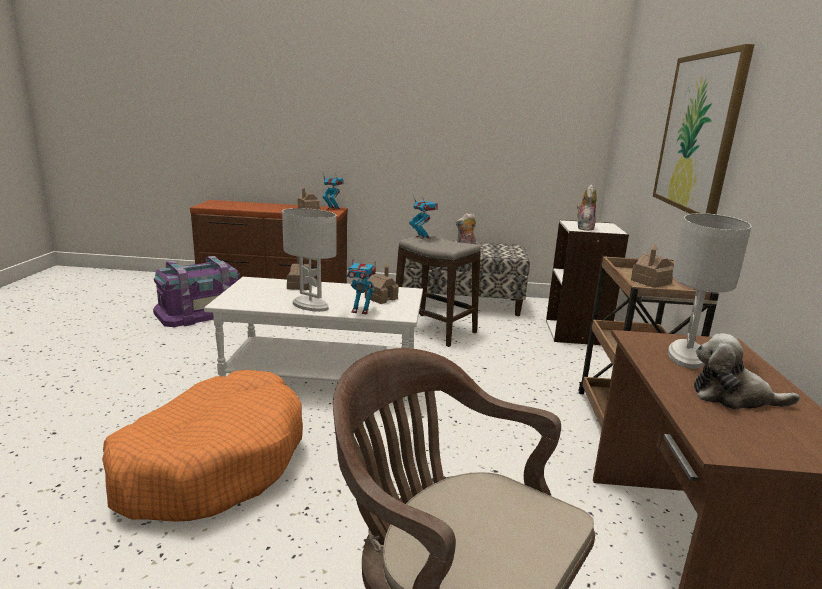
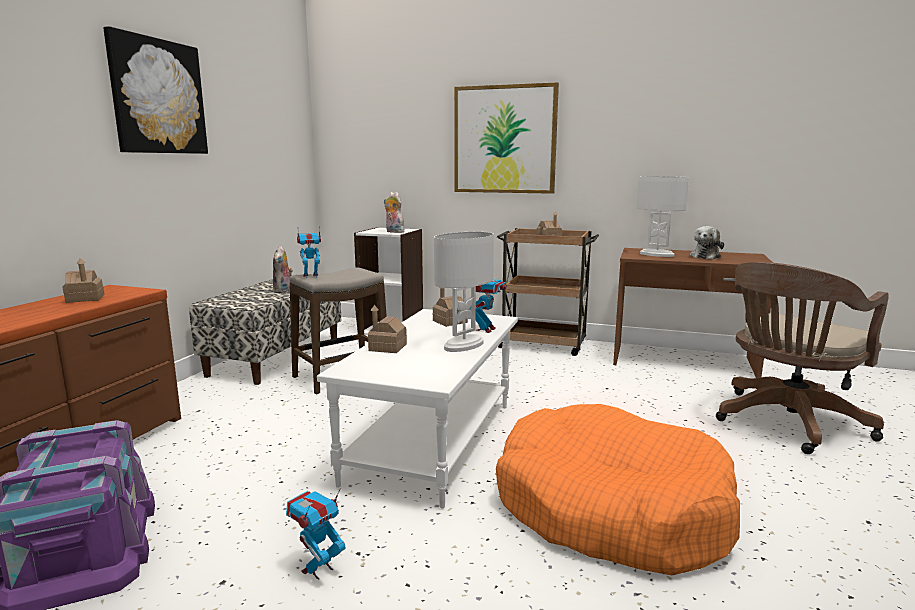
camera: 75 degrees left, 5 degrees down
toy robot [323,173,344,210] -> toy robot moved to [286,488,345,580]
none -> picture [103,26,208,154]

